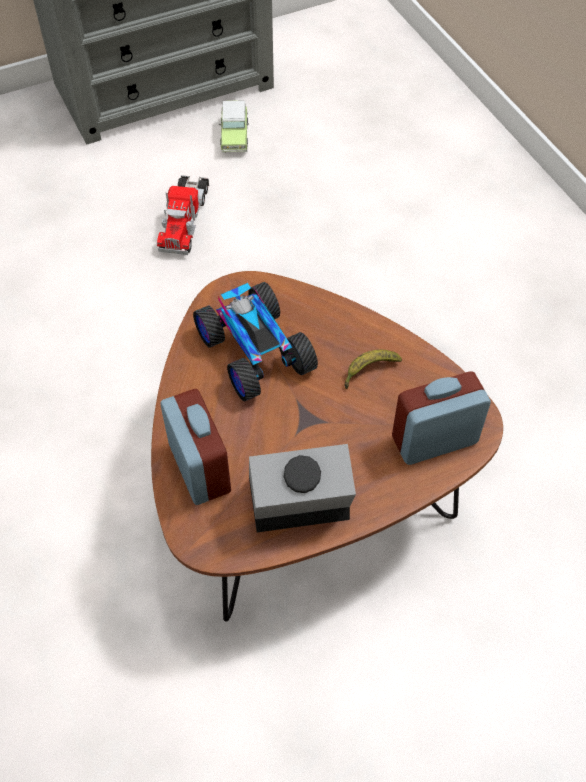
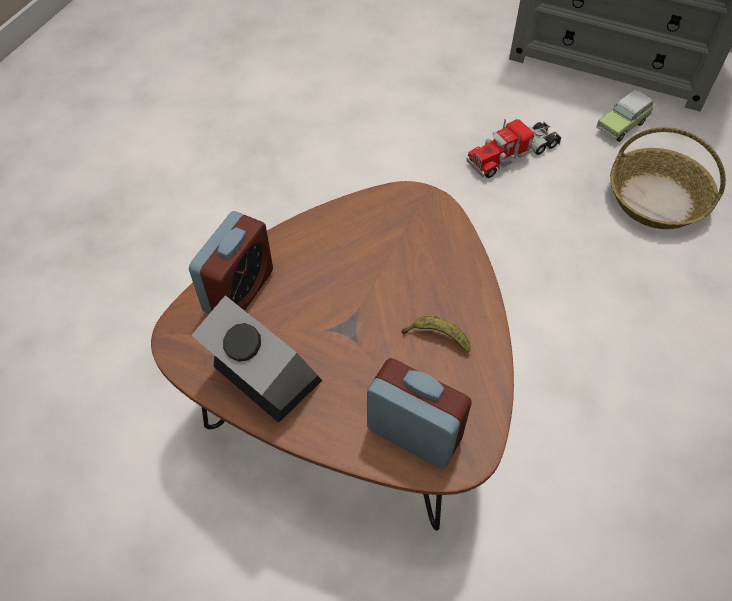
camera: 50 degrees right, 0 degrees up
toy car [193,282,318,401] -> none
none -> basket [610,127,726,229]

